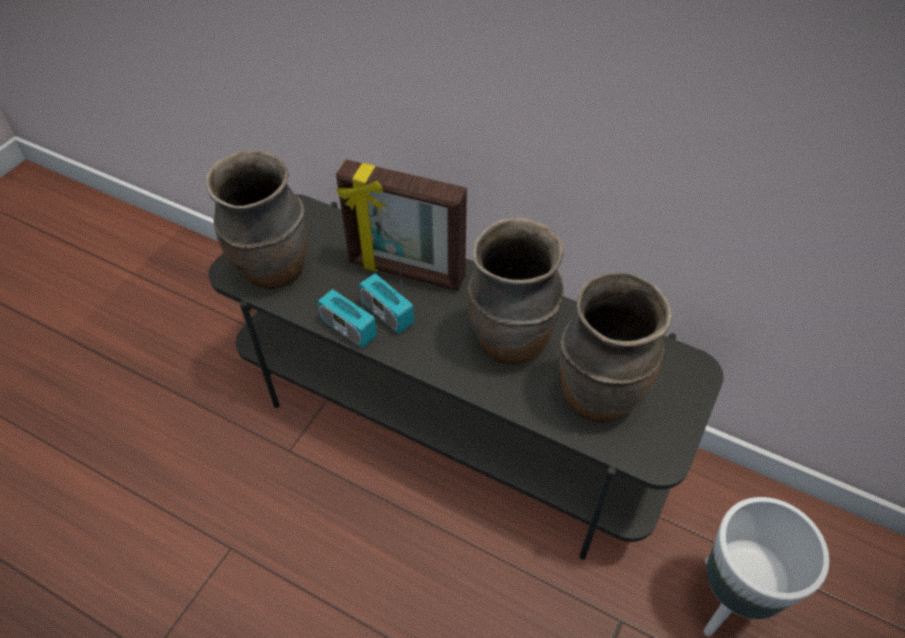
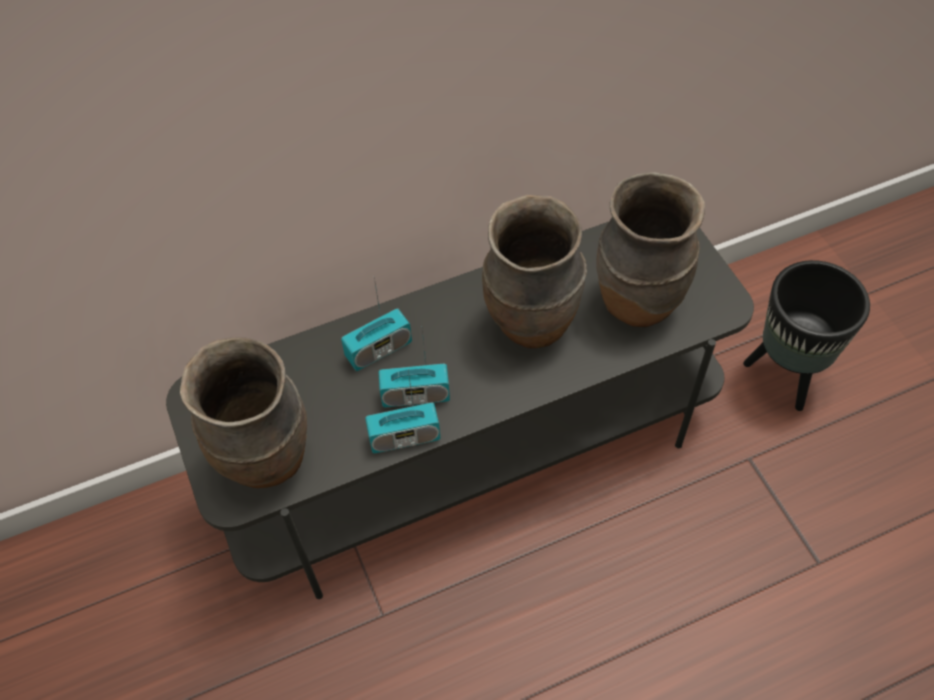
camera: 50 degrees left, 5 degrees up
picture frame [336,160,467,291] -> radio [341,278,412,371]
white planter [704,497,829,636] -> black planter [743,260,870,411]

